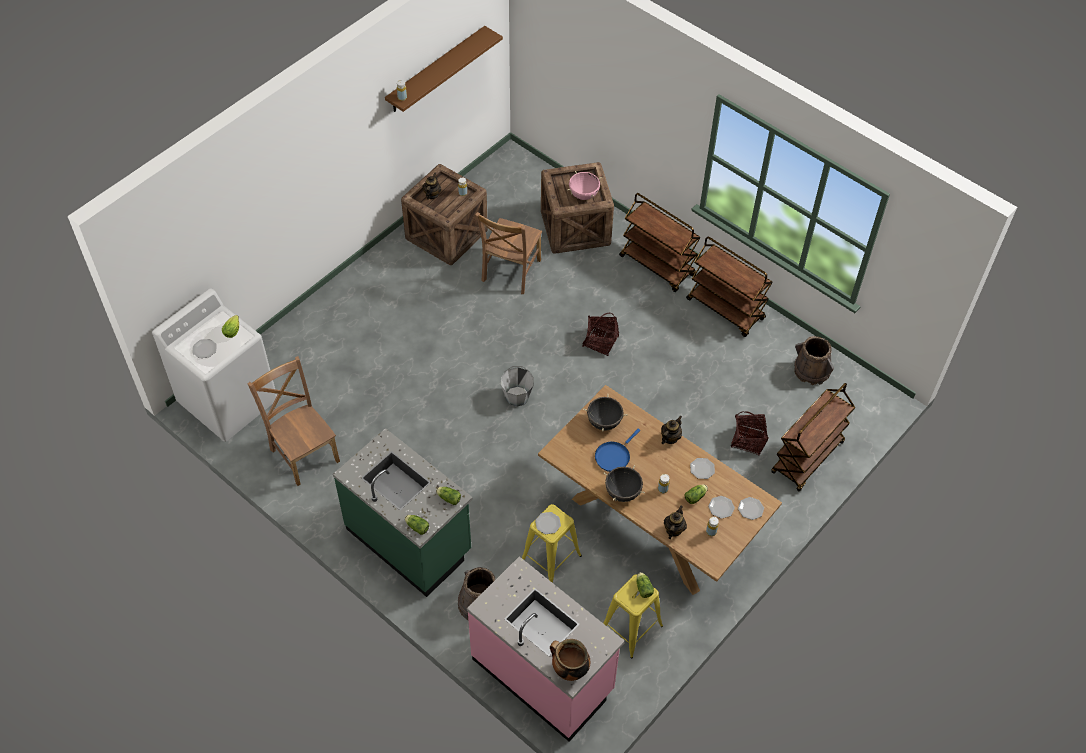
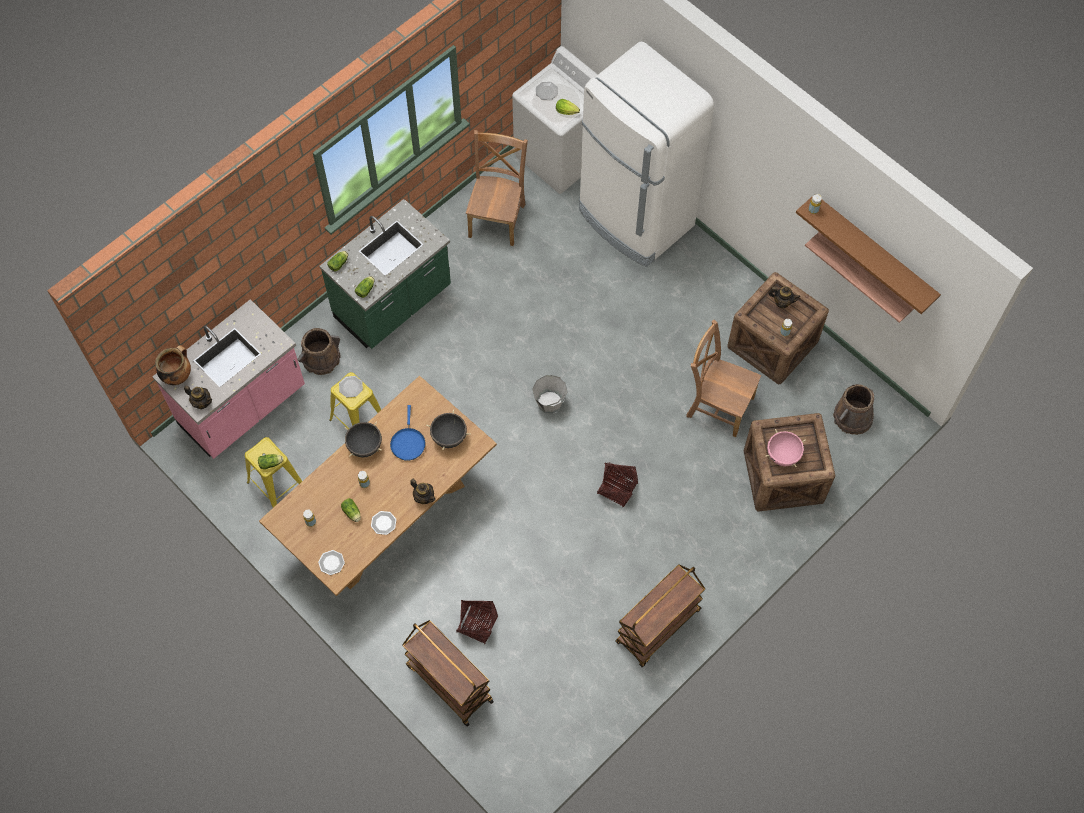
camera: 95 degrees right, 10 degrees up
brown chair [248,356,340,486] -> brown chair turned 45 degrees counterclockwise [466,130,528,246]
blue frying pan [595,429,640,472] -> blue frying pan turned 135 degrees counterclockwise [390,405,425,461]
brown cart [619,193,701,292] -> none
teapot [664,505,687,539] -> teapot moved to [184,386,212,409]
plate [708,496,735,519] -> none
brown bucket [794,336,834,385] -> brown bucket moved to [833,384,874,435]
none -> white fridge [579,42,714,267]
none -> shelf [805,232,914,323]

